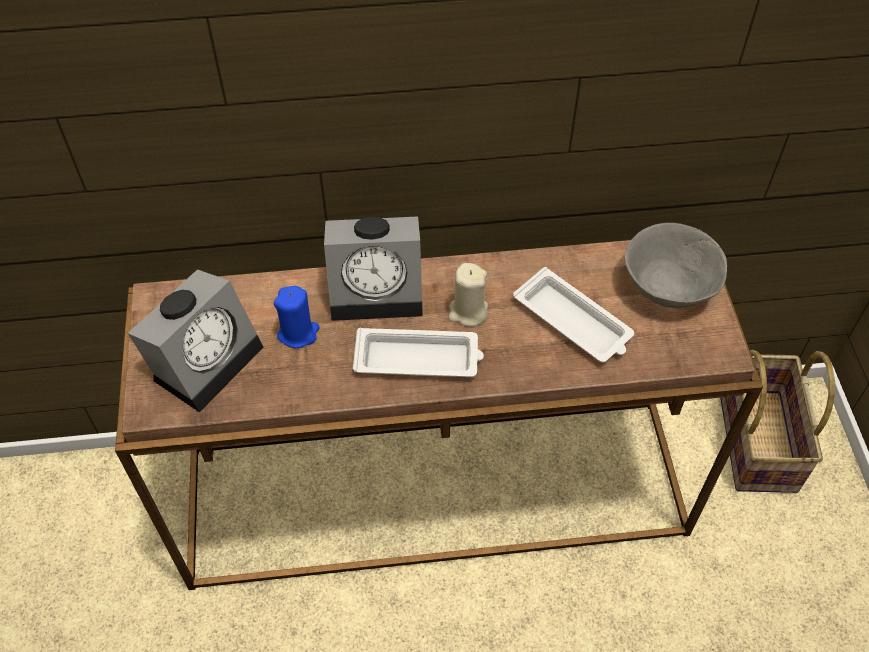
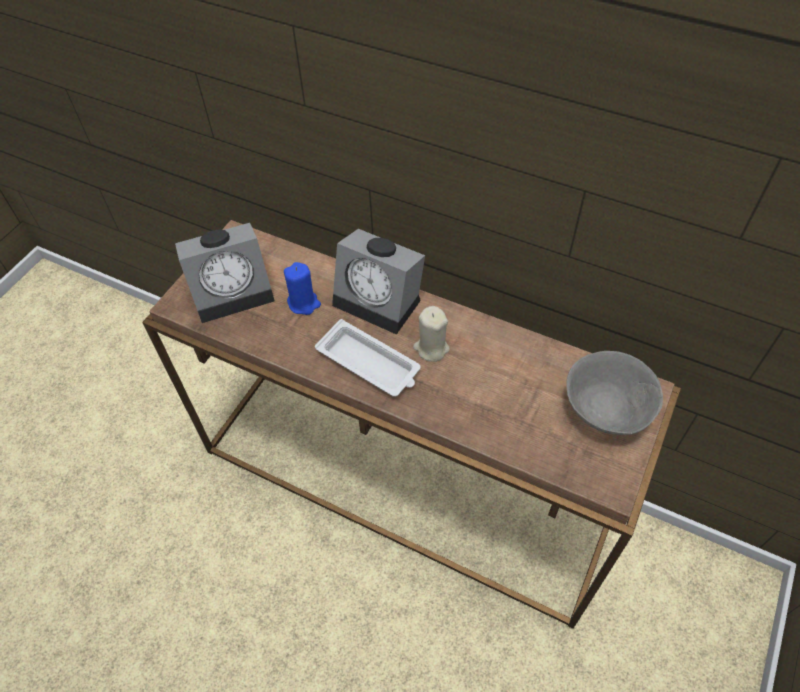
camera: 35 degrees right, 0 degrees up
white tray [513,267,634,363] -> none
basket [720,350,835,493] -> none

